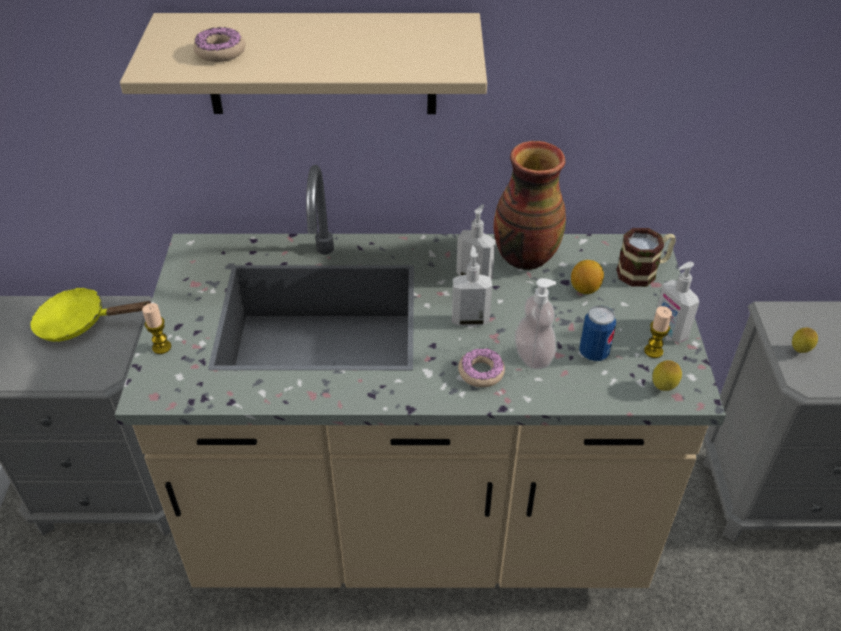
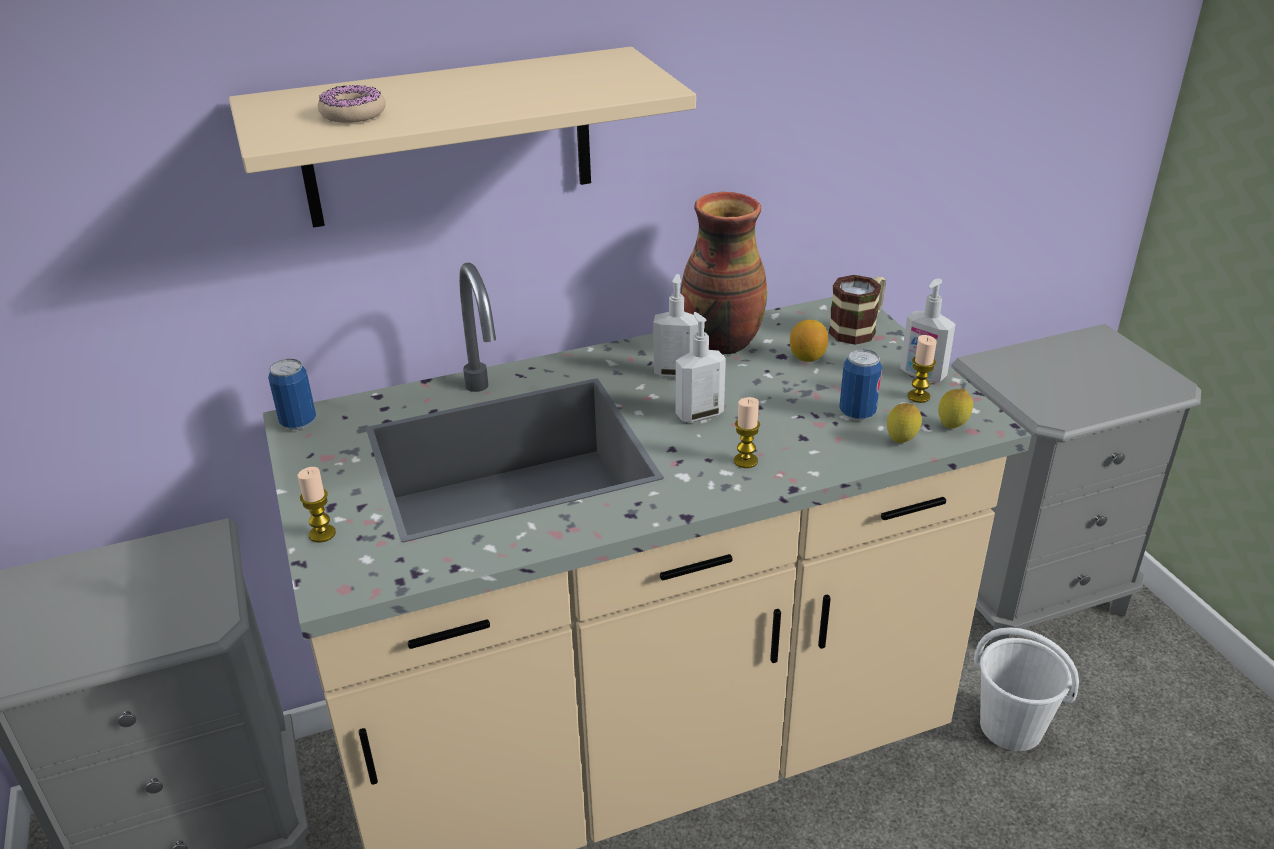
camera: 20 degrees left, 10 degrees down
yellow frying pan [30,287,151,342] -> none
donut [458,348,505,387] -> candle [734,397,760,468]
soap dispenser [515,278,556,369] -> none
lemon [792,328,818,353] -> lemon moved to [887,403,922,443]
none -> can [268,359,316,430]
none -> white bucket [974,627,1079,751]

